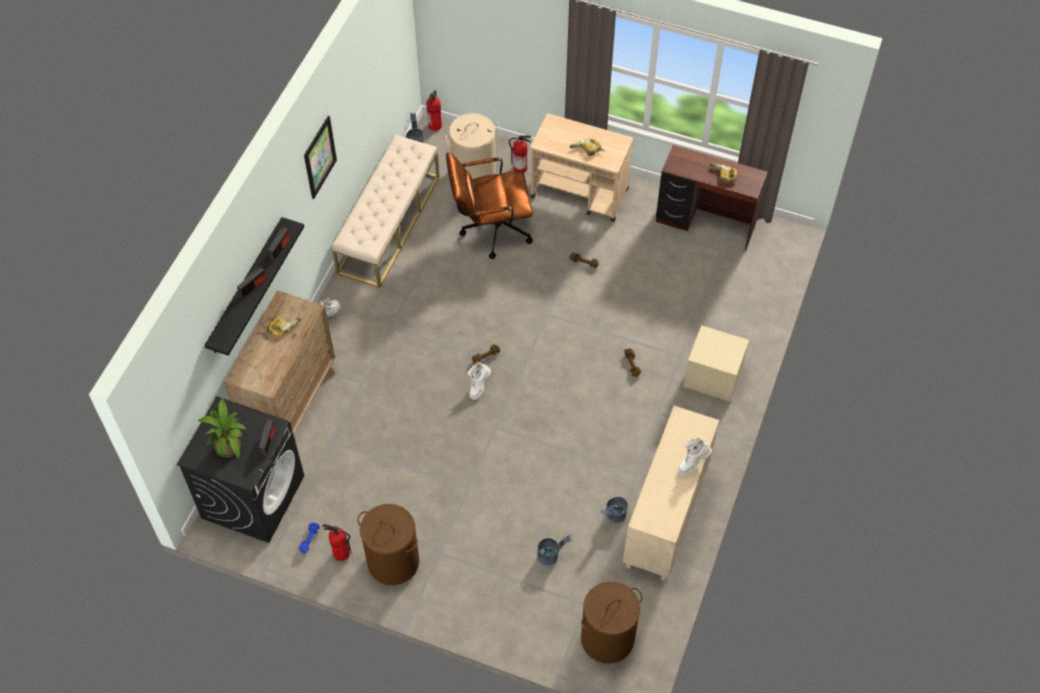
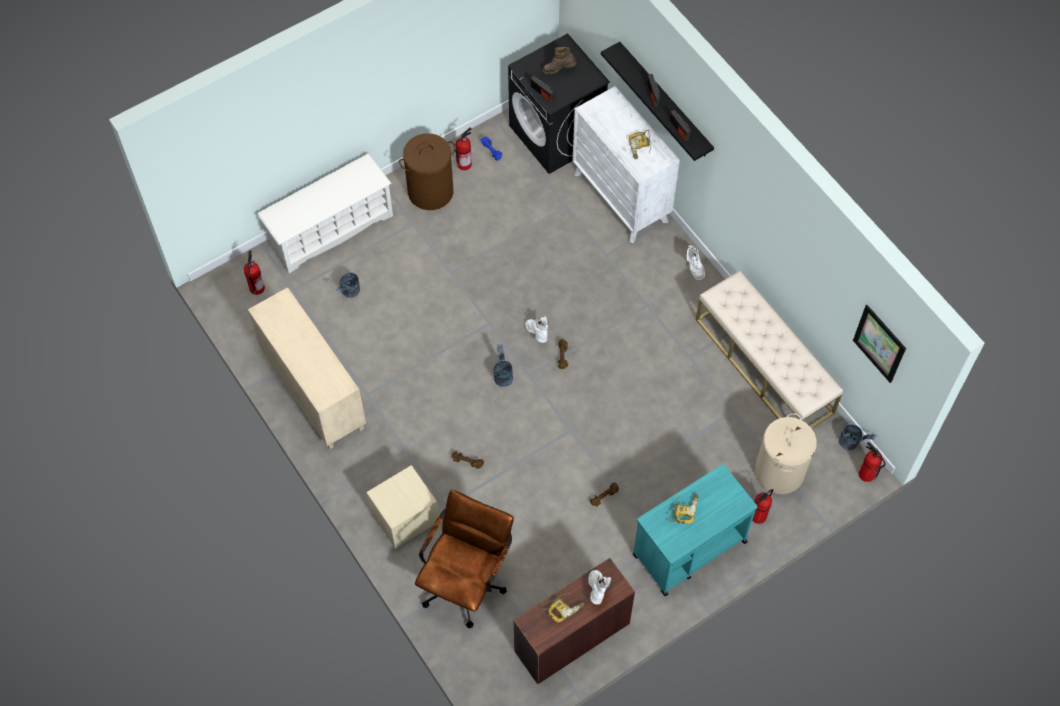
camera: 125 degrees right, 5 degrees up
potted plant [198,398,246,459] -> brown boot [543,47,577,74]
brown dresser [224,290,336,435] -> white dresser [573,86,680,243]
picture [304,116,337,199] -> picture moved to [853,305,906,383]
brown office chair [446,152,533,259] -> brown office chair moved to [415,490,514,628]
beige cart [530,113,634,222] -> turquoise cart [633,464,758,596]
brown laundry basket [581,582,642,664] -> fire extinguisher [244,250,265,295]
grey bucket [600,497,628,523] -> grey bucket moved to [493,344,513,387]
white boot [678,438,712,475] -> white boot moved to [588,570,611,605]
none -> white shoe rack [257,154,393,273]

